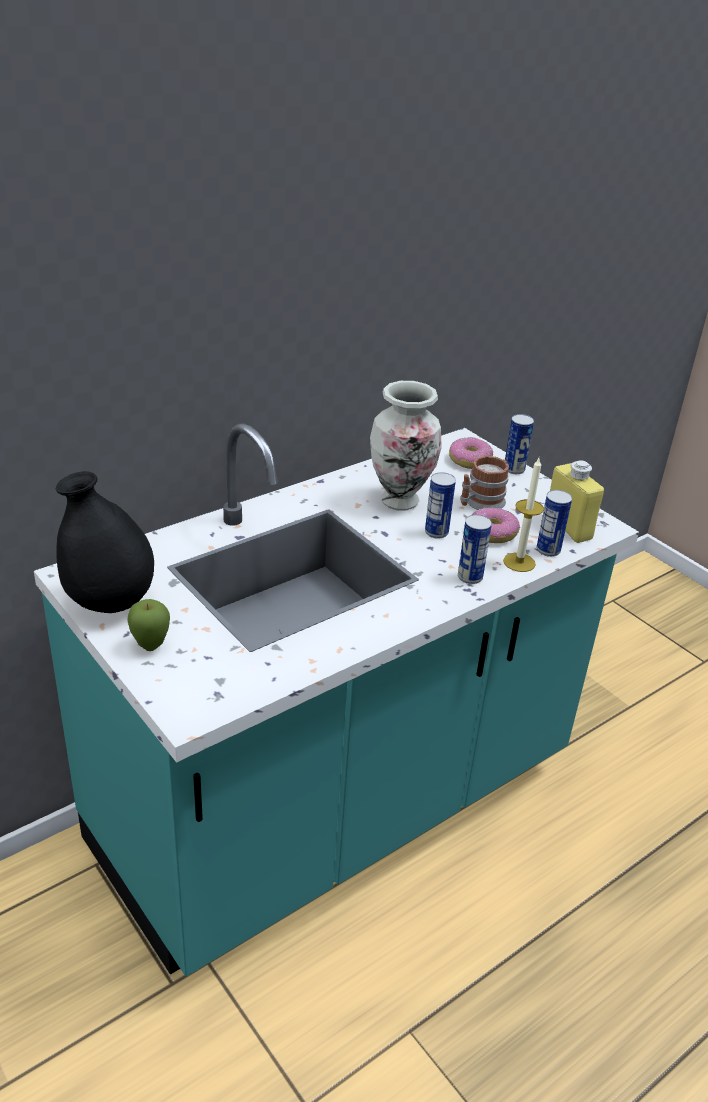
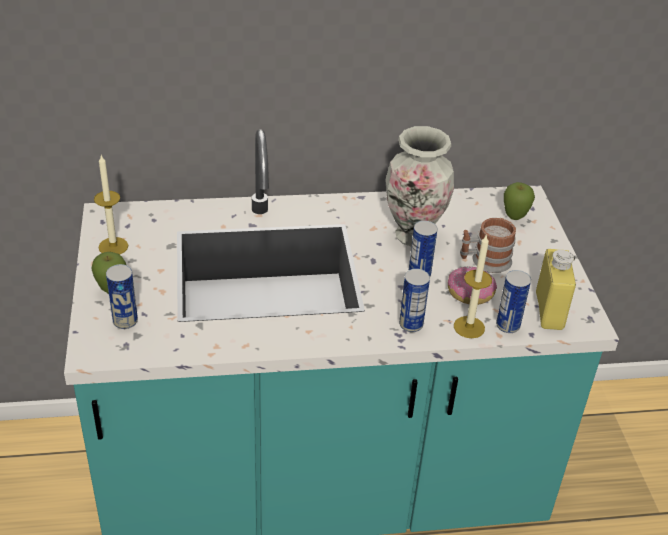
camera: 30 degrees right, 5 degrees up
black vase [56,471,154,613] -> candle [94,155,128,255]
donut [449,437,493,469] -> apple [504,182,535,220]
can [505,414,534,474] -> can moved to [106,264,138,329]

